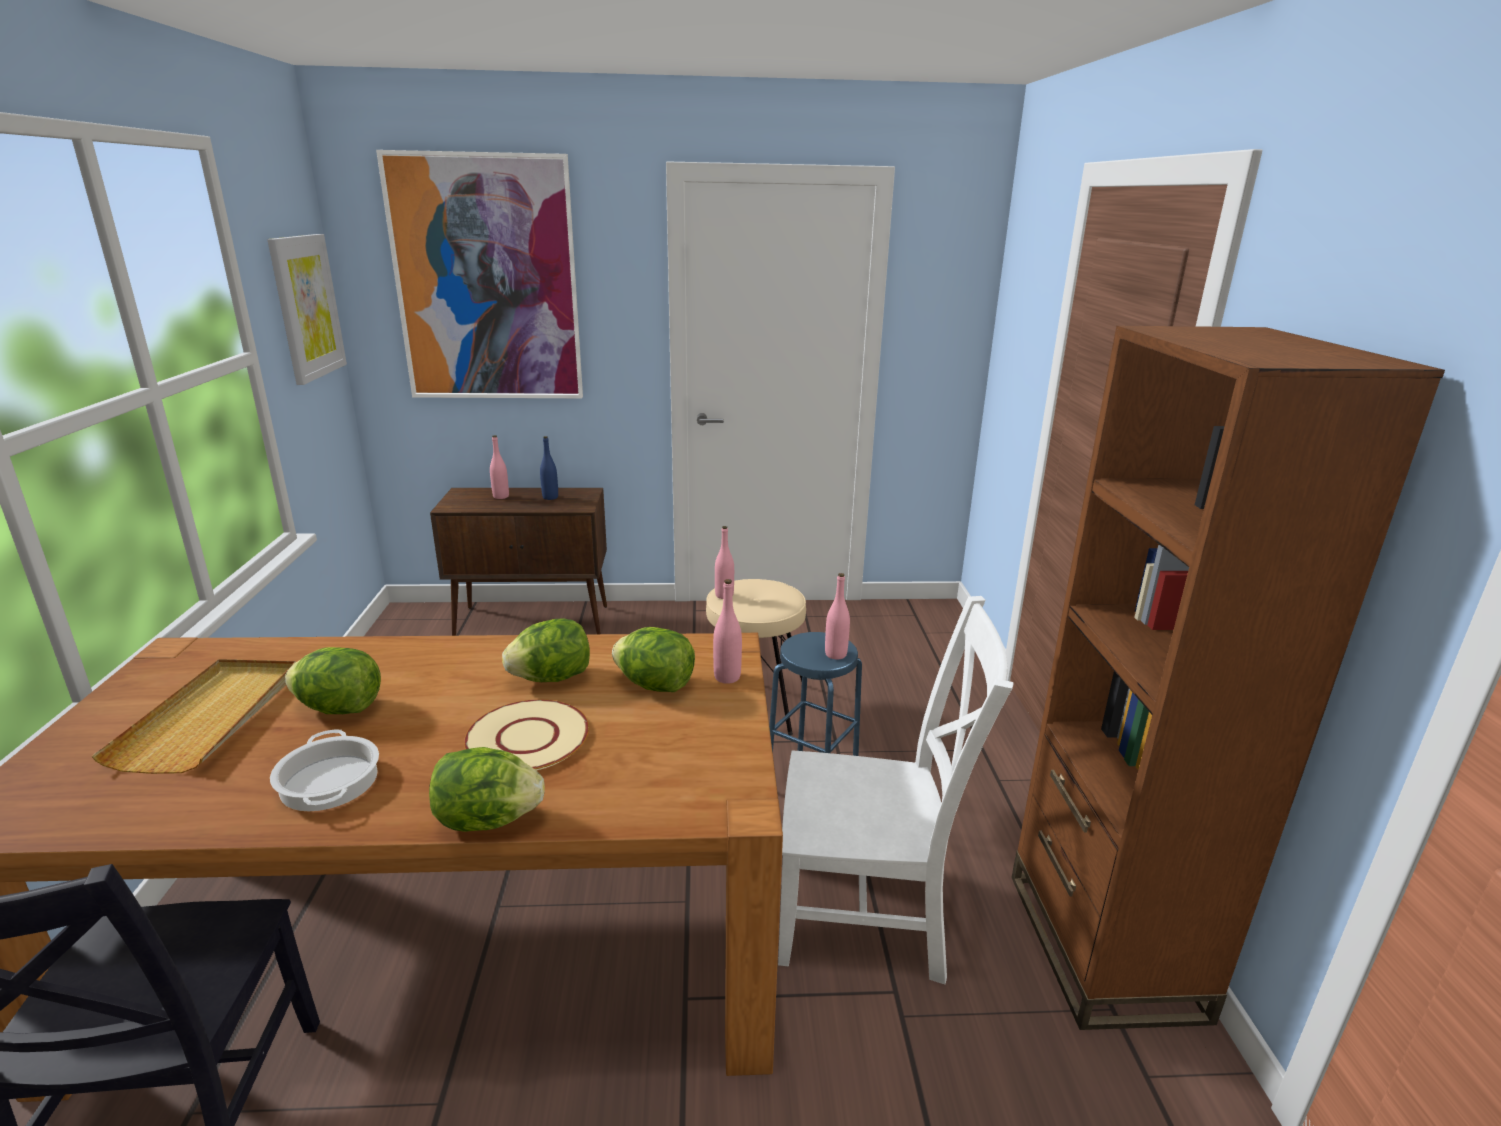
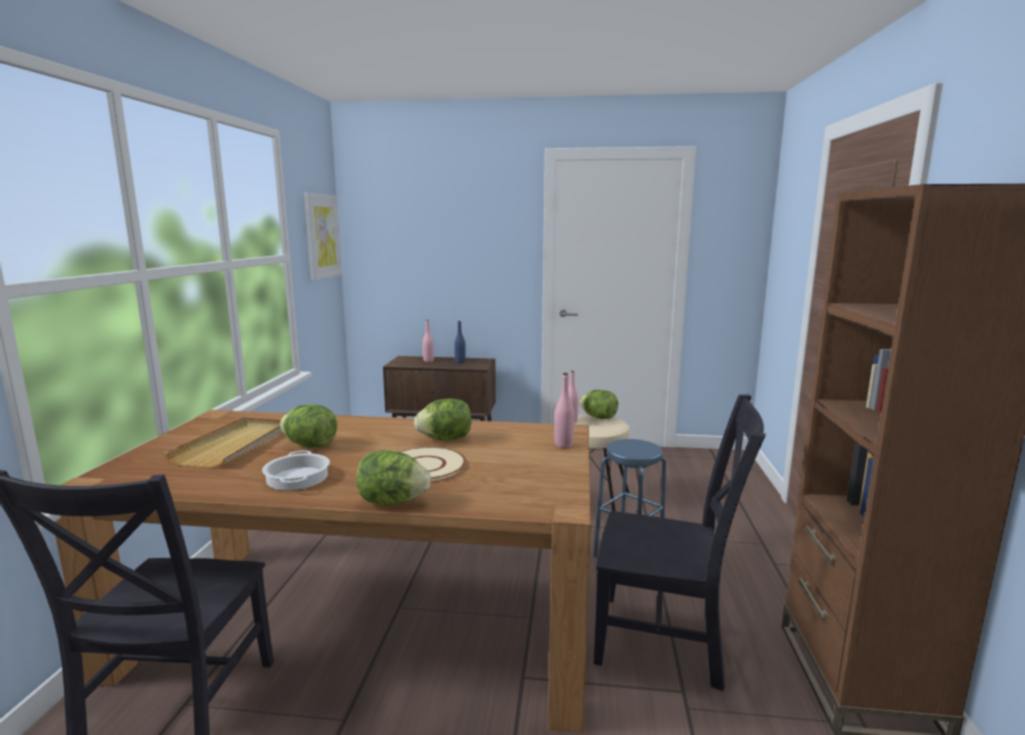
camera: 10 degrees right, 10 degrees down
picture [376,150,583,398] -> none
lettuce [612,627,695,692] -> lettuce moved to [579,390,618,419]
white chair [778,596,1014,984] -> black chair [594,394,766,691]
pink bottle [825,573,850,659] -> none

